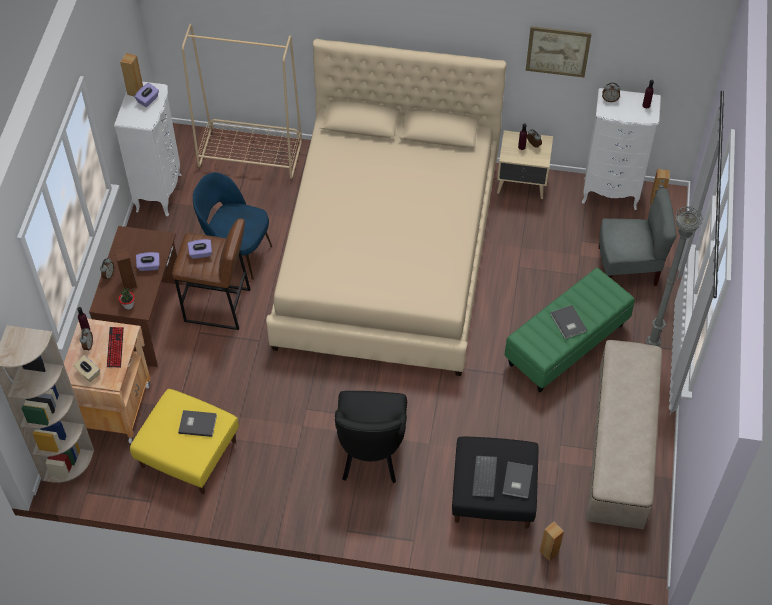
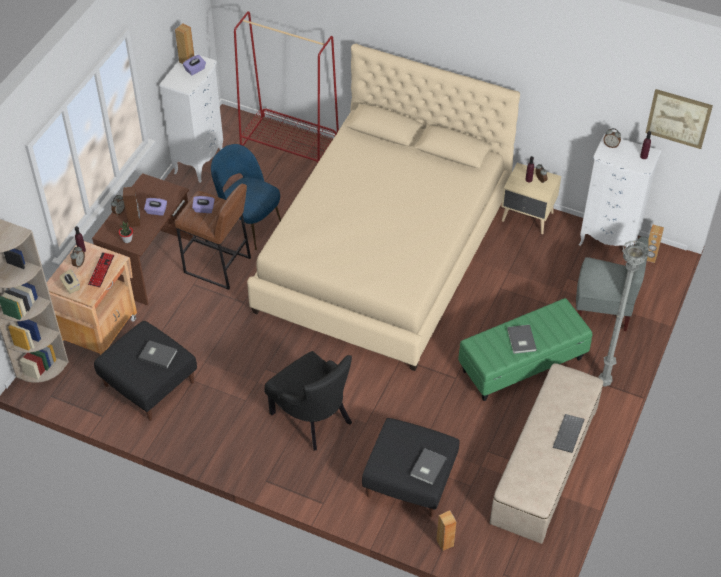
camera: 15 degrees right, 5 degrees down
yellow ottoman [130,389,239,494] -> black ottoman [94,321,197,421]
beige clothes rack [182,24,302,179] -> red clothes rack [234,11,339,162]
black chair [335,391,407,483] -> black chair turned 60 degrees counterclockwise [264,351,352,451]
keyboard [472,456,497,498] -> keyboard moved to [553,414,584,453]
picture [526,26,592,77] -> picture moved to [646,89,713,149]

